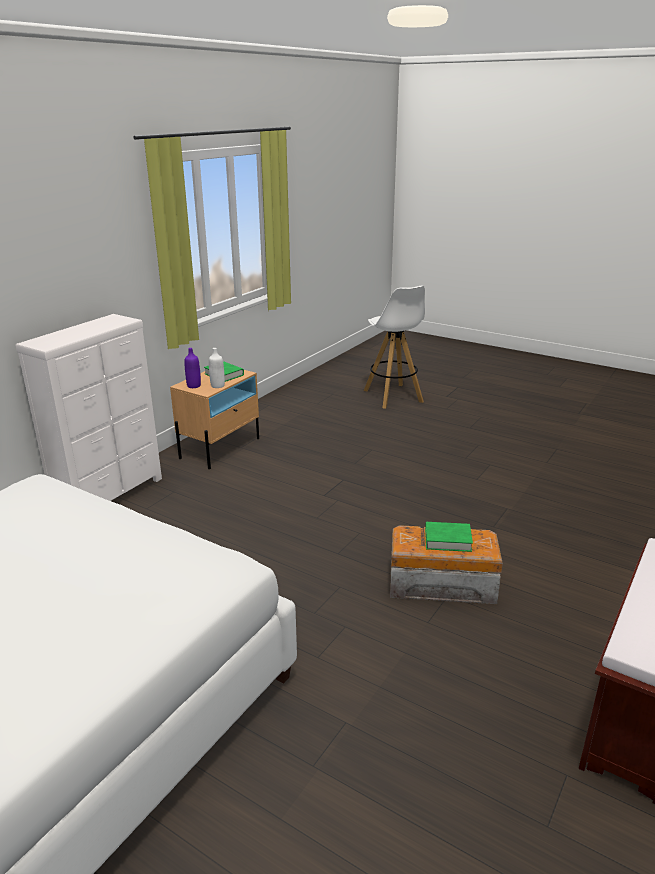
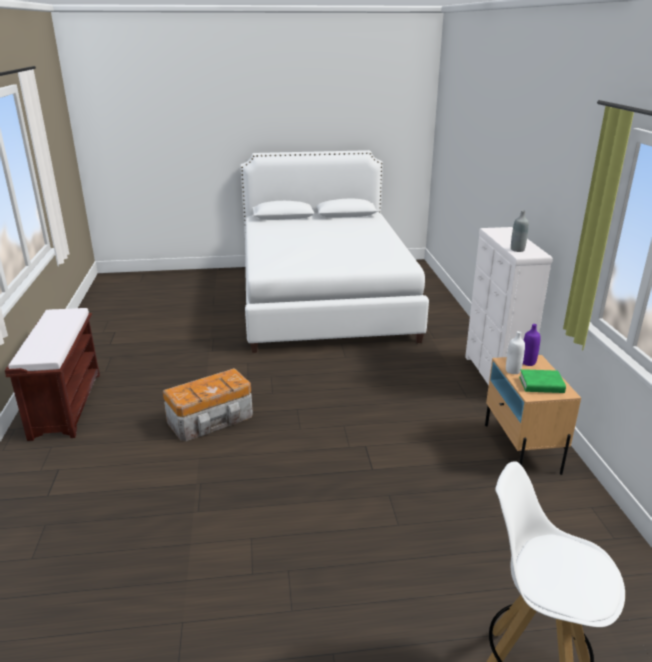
camera: 140 degrees right, 0 degrees up
green book [425,522,473,552] -> none
none -> grey bottle [511,210,529,252]

